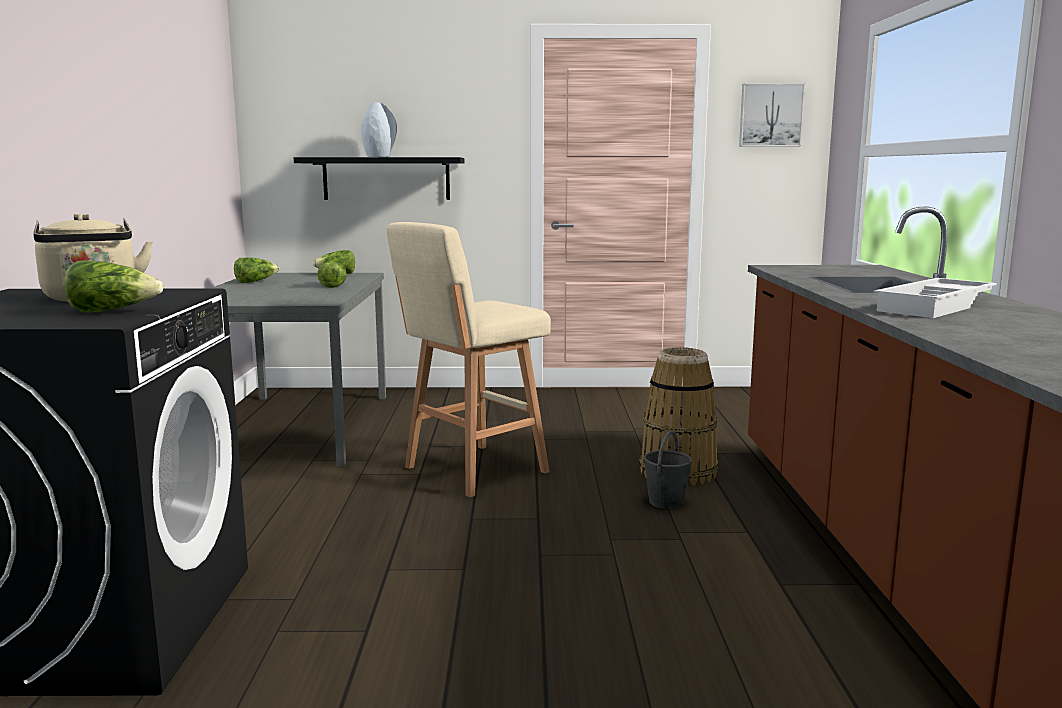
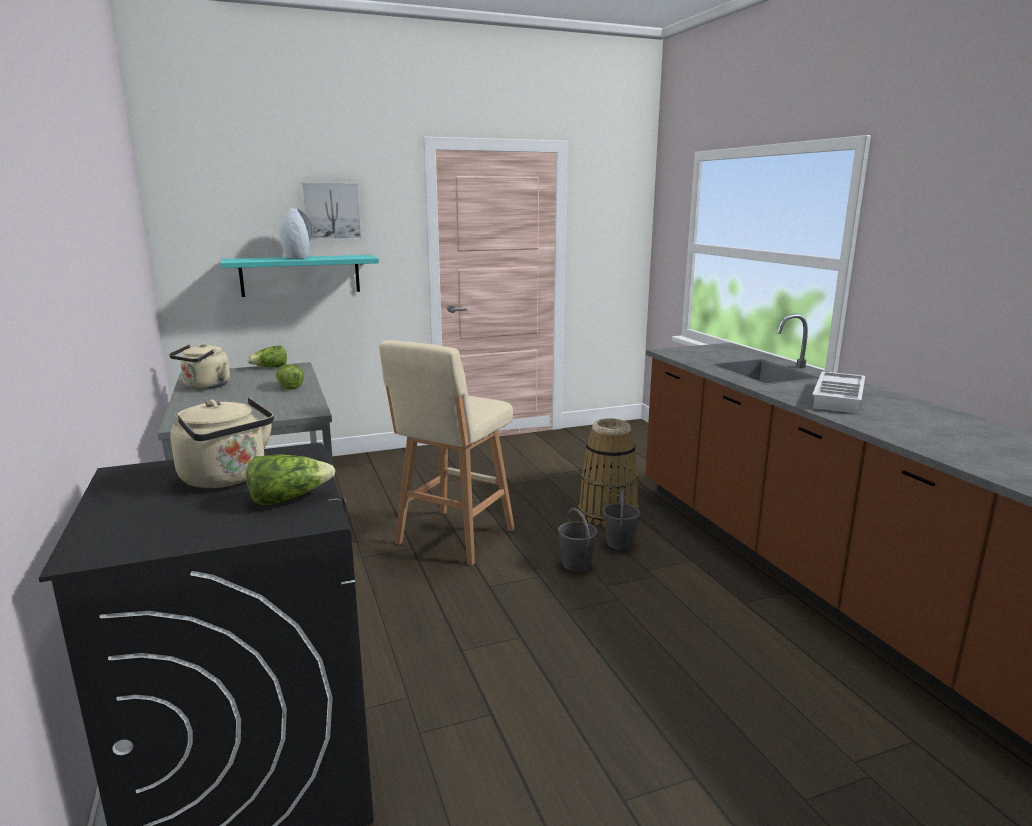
camera: 20 degrees left, 5 degrees up
lettuce [234,257,279,283] -> beige kettle [169,343,230,389]
black shelf [294,157,465,200] -> turquoise shelf [220,255,379,297]
picture [739,83,805,147] -> picture moved to [301,182,362,240]
none -> grey bucket [558,508,598,572]

